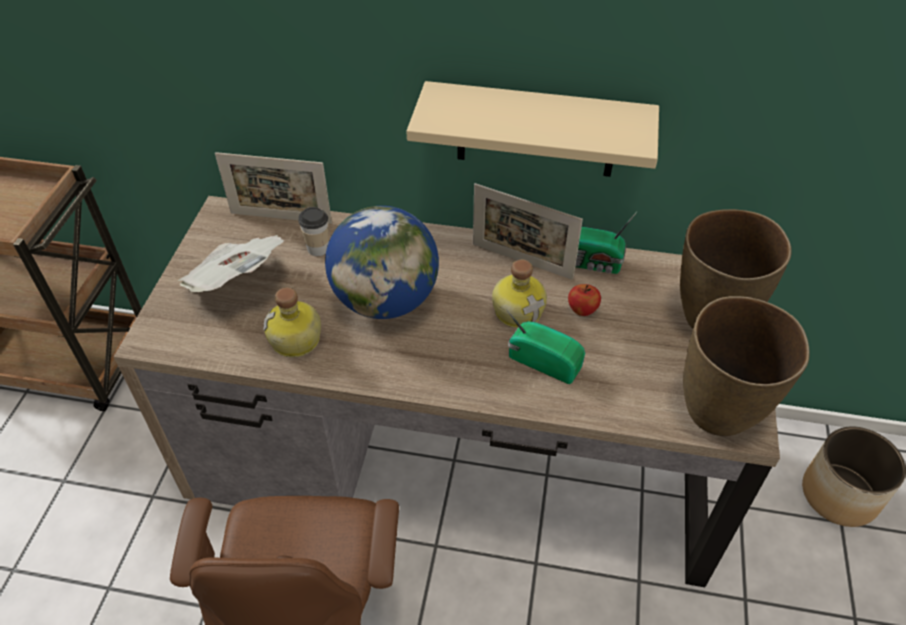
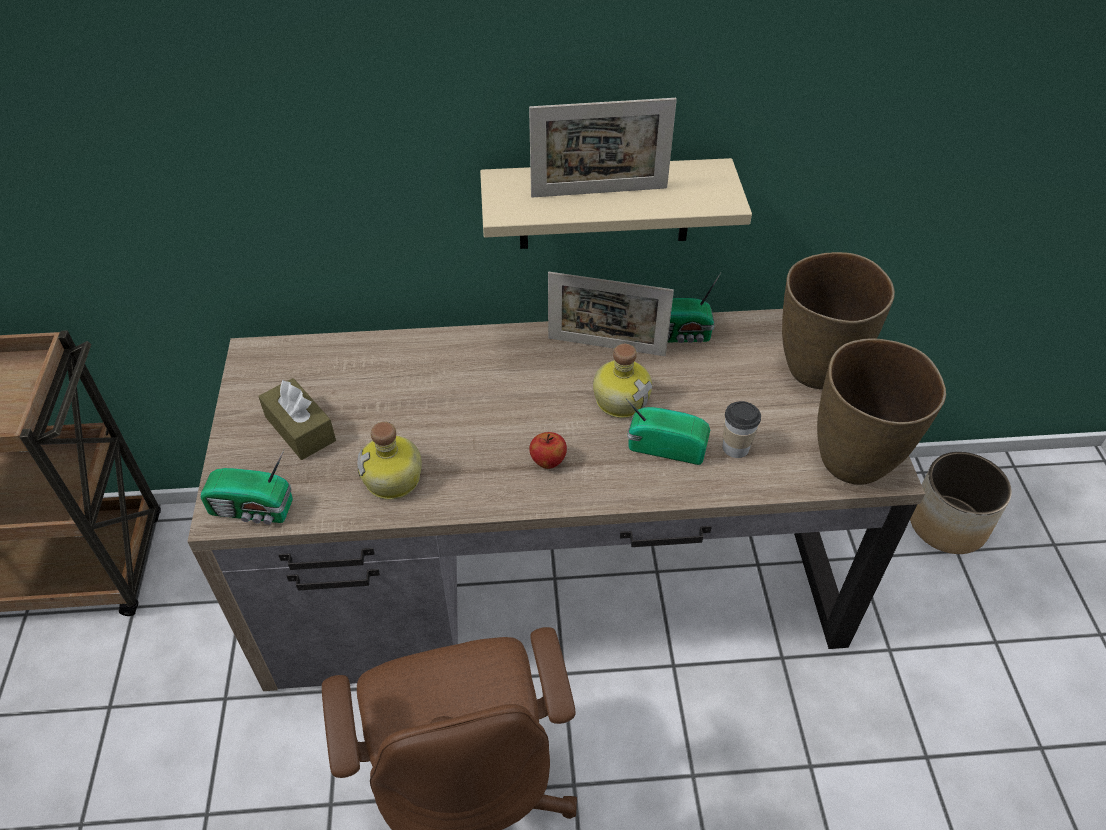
camera: 15 degrees left, 0 degrees up
newspaper [178,235,284,292] -> brown tissue box [258,378,336,460]
picture frame [215,152,332,224] -> picture frame moved to [529,98,677,198]
cup [298,207,329,256] -> cup moved to [723,401,761,458]
globe [325,206,439,319] -> none
apple [568,284,601,316] -> apple moved to [529,432,567,469]
none -> radio [201,450,293,525]

